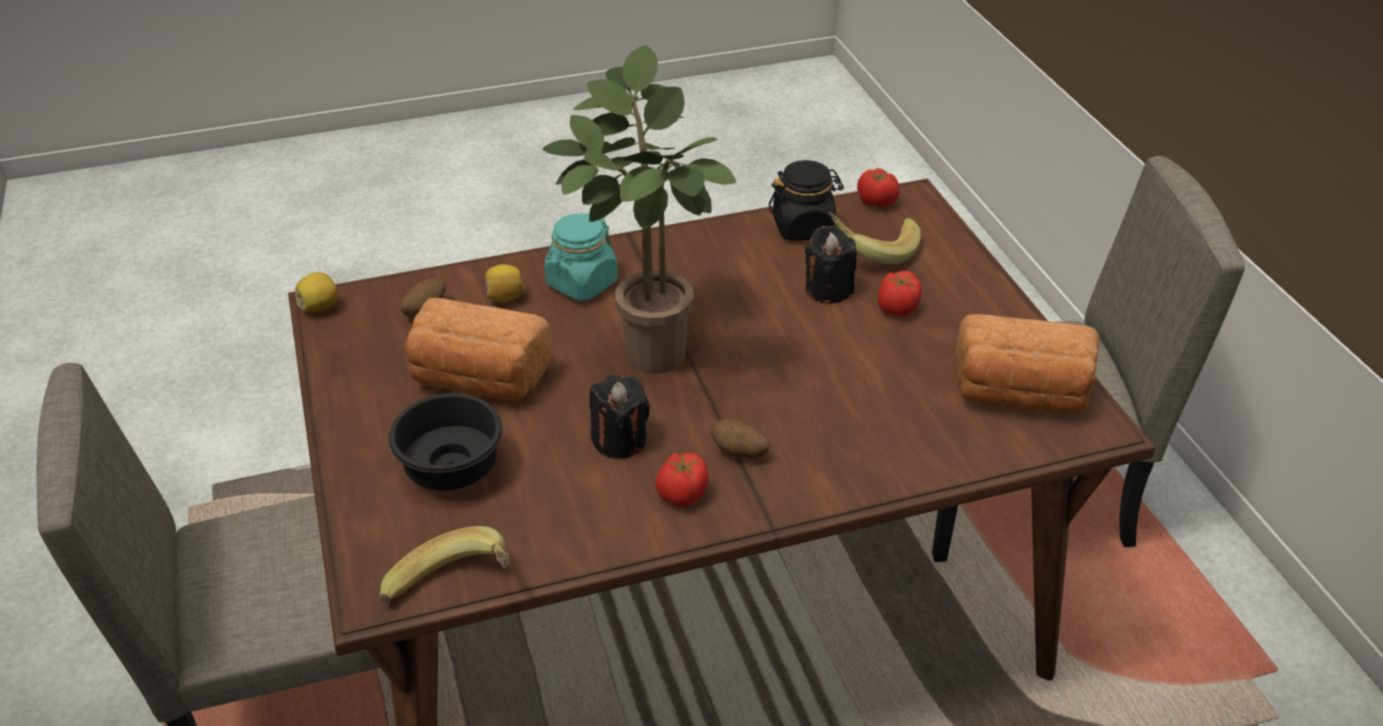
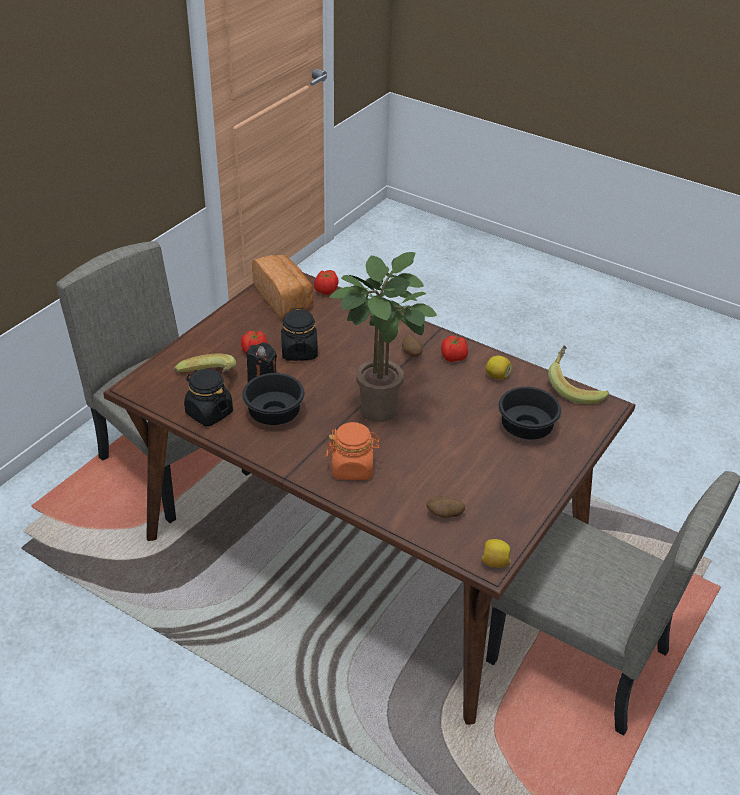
camera: 130 degrees left, 0 degrees up
bread [405,298,554,401] -> none
lemon [485,264,525,302] -> lemon moved to [486,355,512,380]
turquoise jar [544,213,618,301] -> orange jar [326,422,380,480]
black candle [589,375,650,459] -> none
tomato [857,168,899,207] -> tomato moved to [314,270,338,295]
none -> black bowl [242,373,305,425]
none -> black jar [281,308,318,361]

